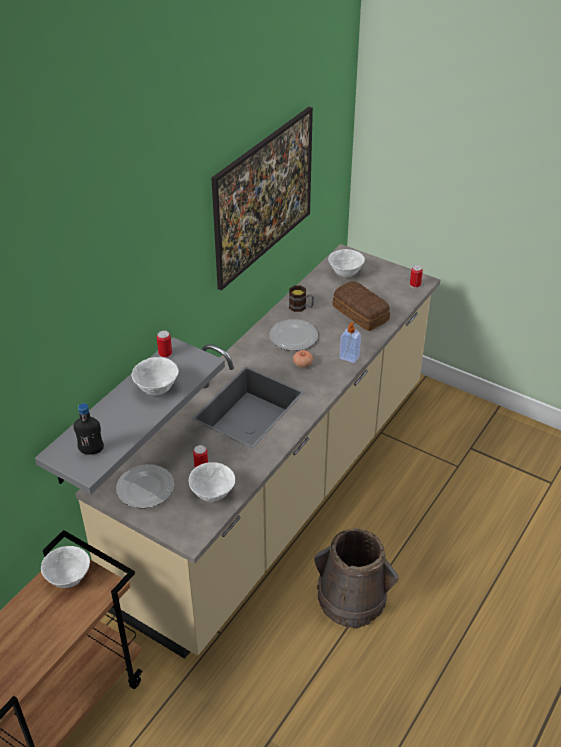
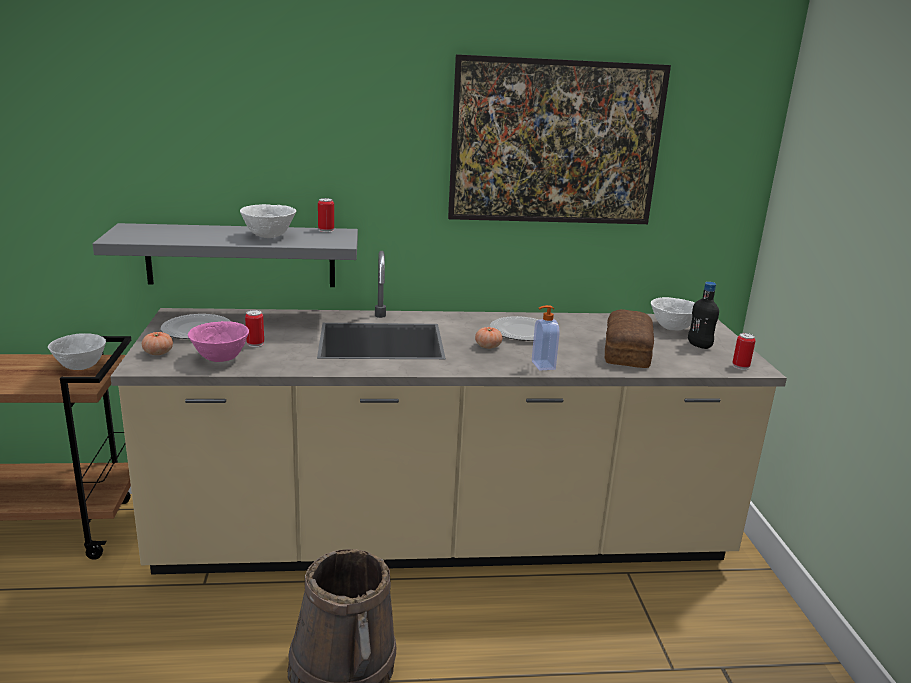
camera: 50 degrees right, 20 degrees down
black bottle [73,403,104,454] -> black bottle moved to [688,282,719,349]
white bowl [189,462,235,502] -> pink bowl [188,321,249,362]
mug [289,286,314,312] -> none
none -> tomato [142,332,173,355]

